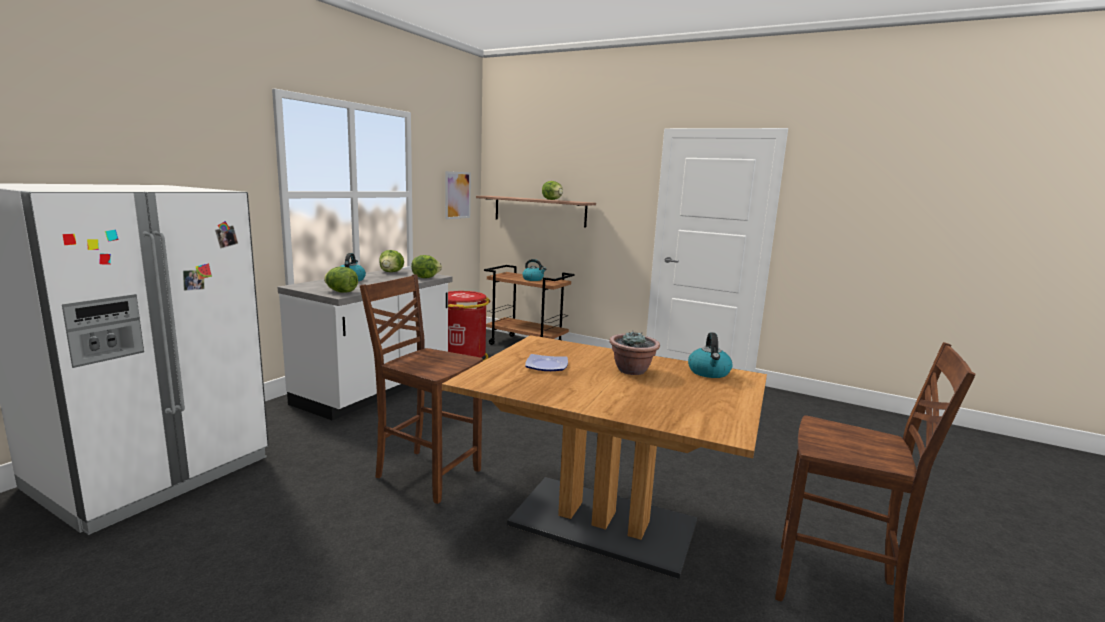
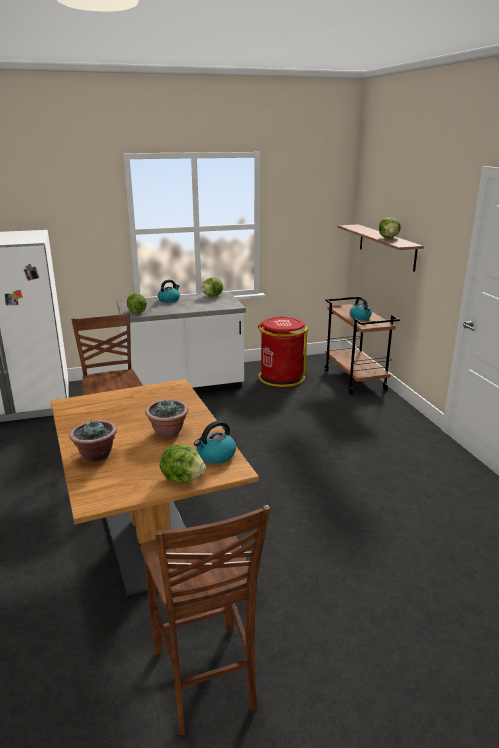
camera: 45 degrees right, 10 degrees up
lettuce [411,255,442,278] -> lettuce moved to [159,444,206,483]
picture [445,171,471,219] -> none
plate [525,354,568,371] -> none
none -> potted plant [69,420,117,462]

